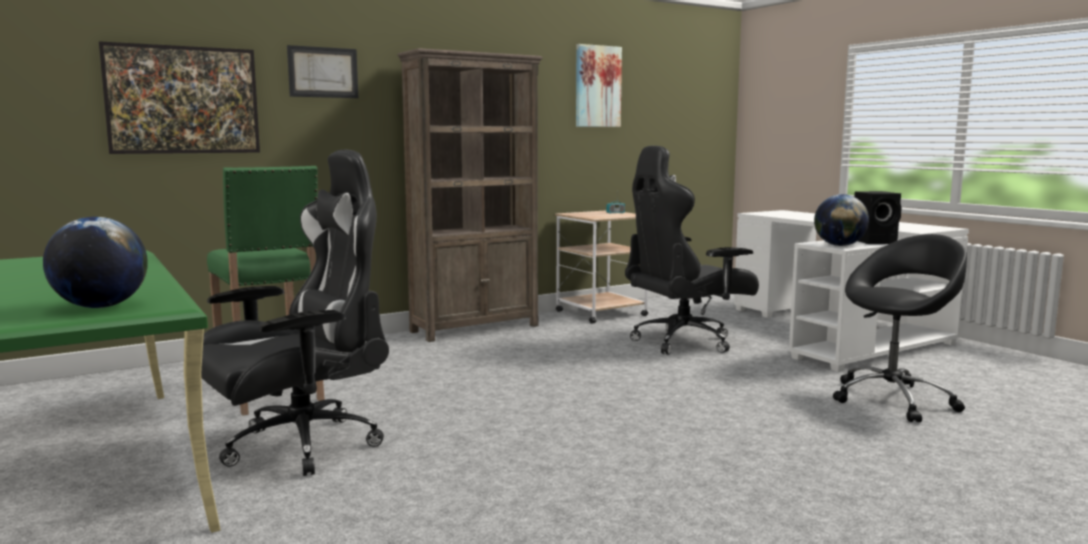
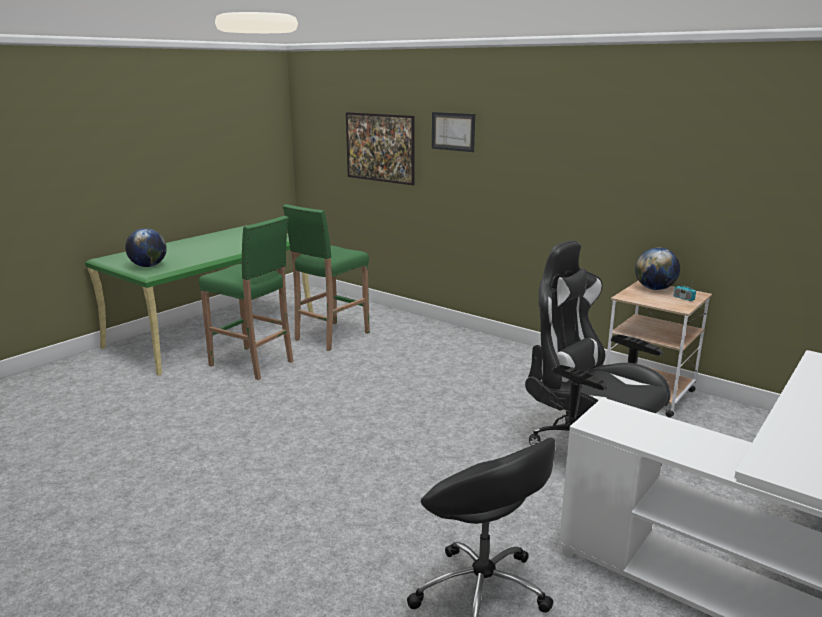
camera: 70 degrees right, 10 degrees up
black office chair [201,150,389,476] -> green stool [199,216,294,380]
brown bookcase [397,48,543,342] -> none
picture [576,44,622,127] -> none
globe [814,194,869,246] -> globe moved to [635,248,680,290]
black speaker [854,191,902,244] -> none

